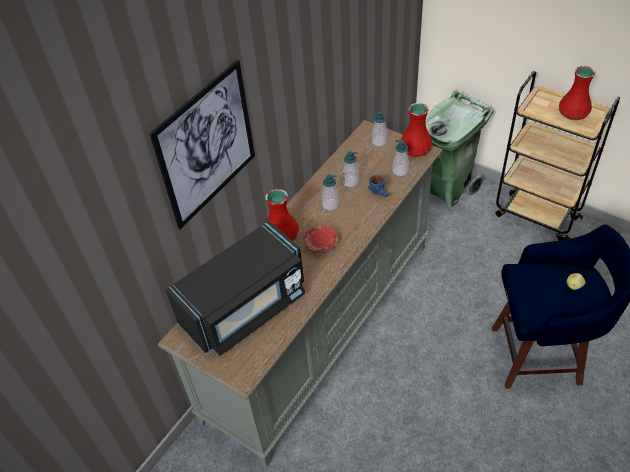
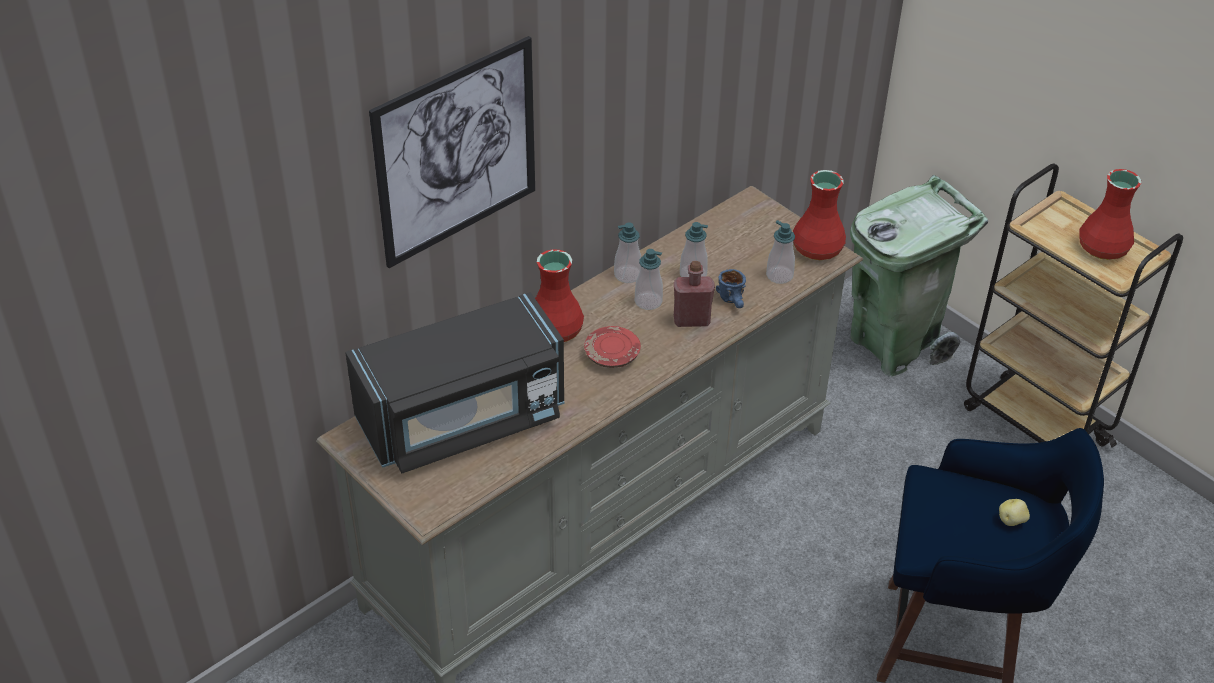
camera: 10 degrees right, 5 degrees down
soap dispenser [372,111,388,146] -> soap dispenser moved to [614,222,641,283]
none -> red bottle [674,261,715,327]

